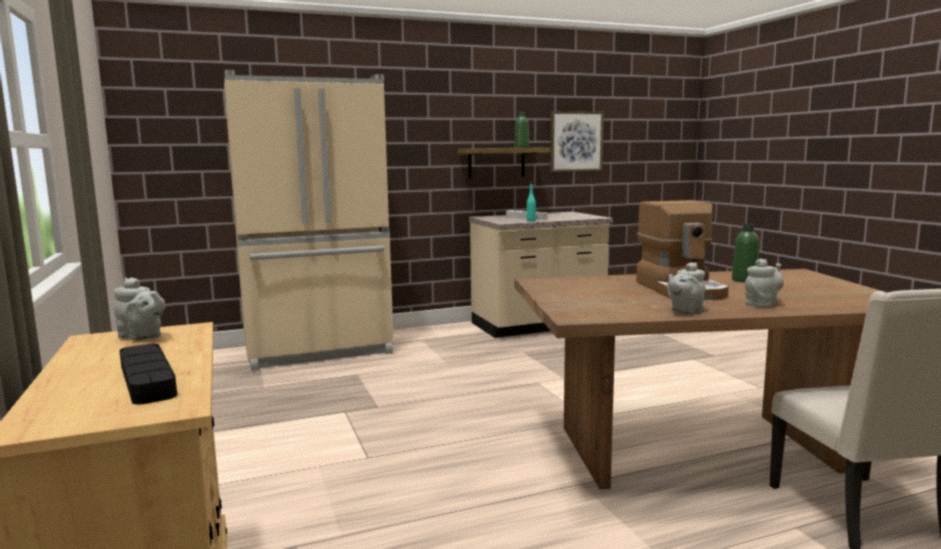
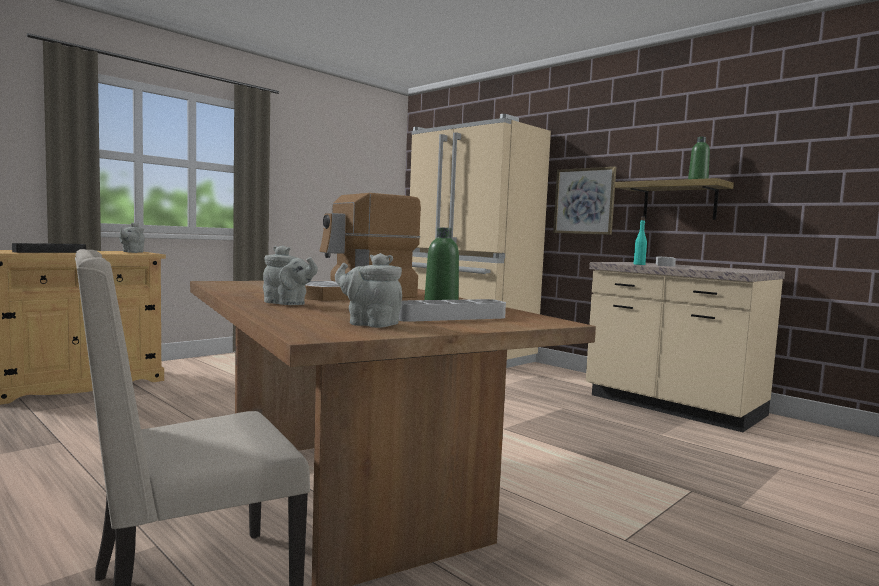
camera: 65 degrees right, 5 degrees down
picture [550,111,604,172] -> picture moved to [553,166,616,235]
grey teapot [667,262,706,315] -> grey teapot moved to [335,253,402,328]
none -> grey tray [399,299,506,322]

